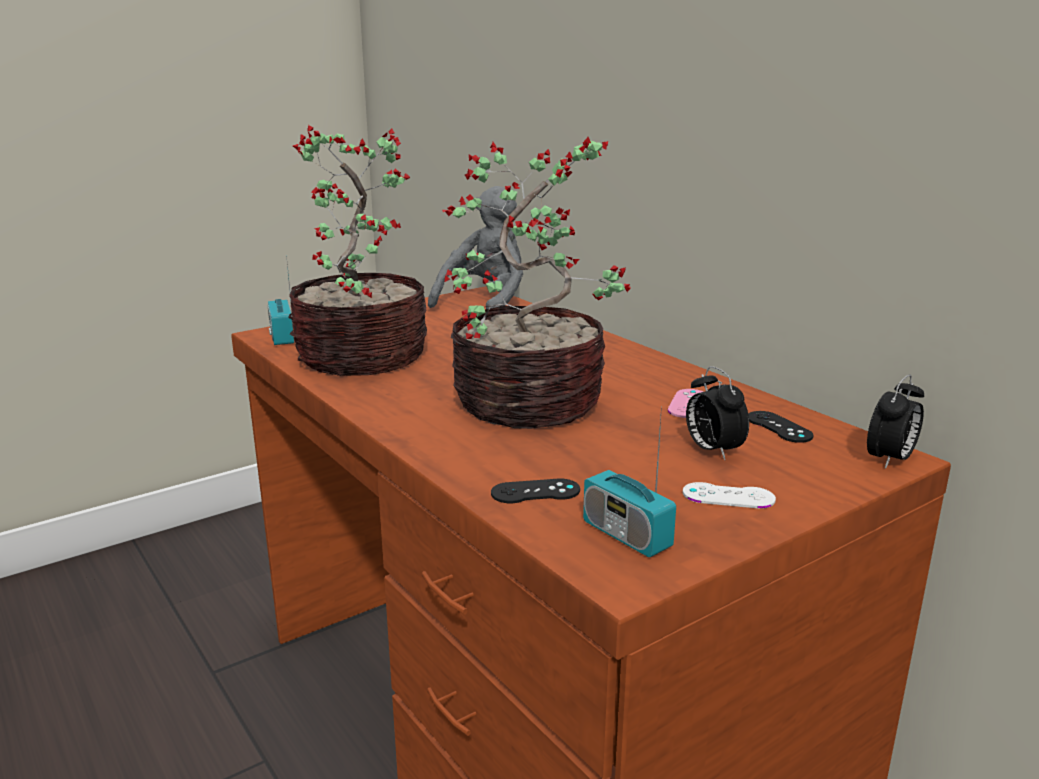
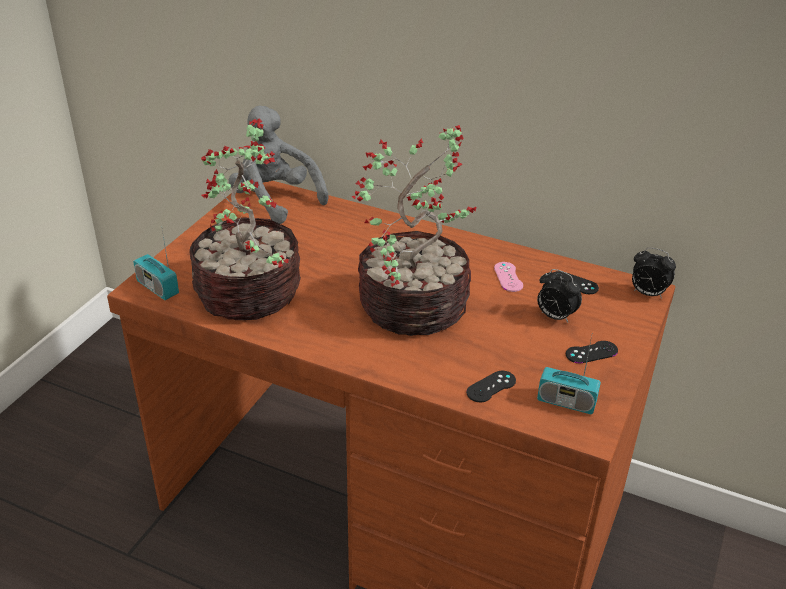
camera: 30 degrees left, 15 degrees up
grey plush toy [428,186,523,314] -> grey plush toy turned 45 degrees counterclockwise [229,106,328,224]
white game controller [683,482,776,509] -> black game controller [566,341,618,364]
alarm clock [867,374,924,469] -> alarm clock turned 105 degrees clockwise [632,247,676,298]

